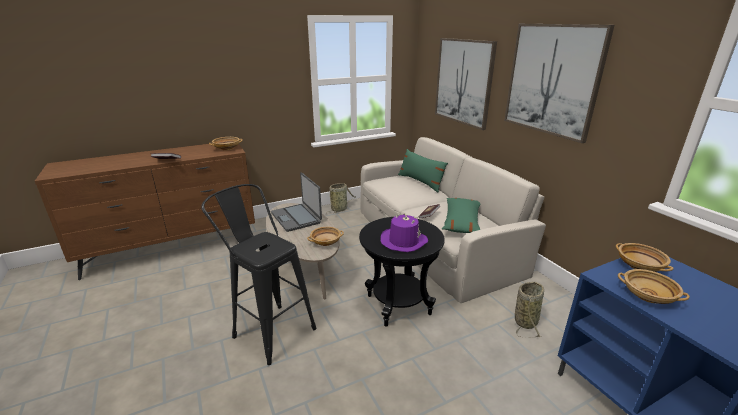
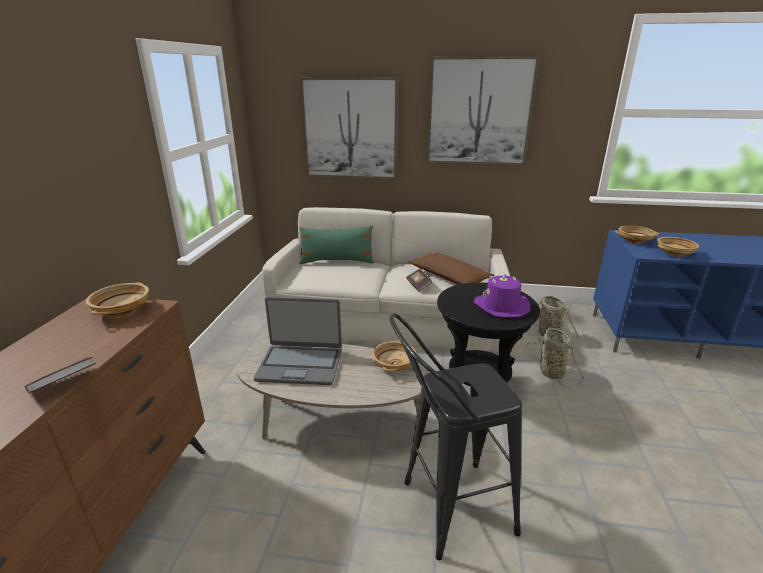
camera: 55 degrees left, 0 degrees up
basket [326,183,355,214] -> basket moved to [525,328,585,389]
green pillow [442,198,481,233] -> brown pillow [408,253,494,285]

